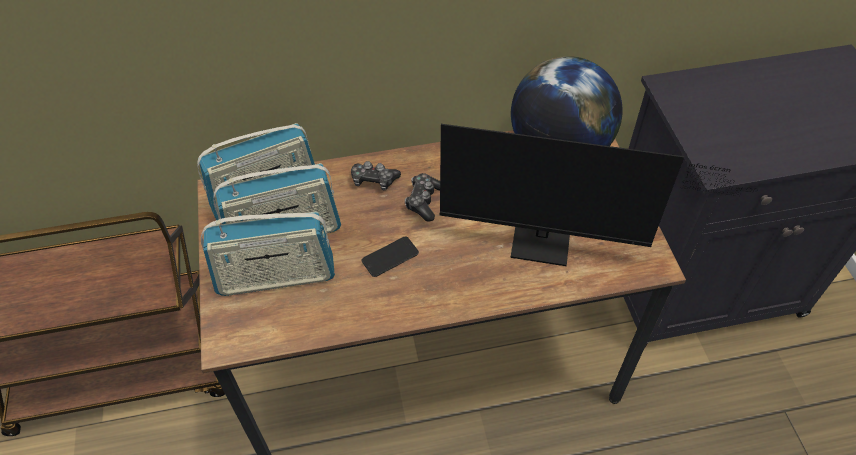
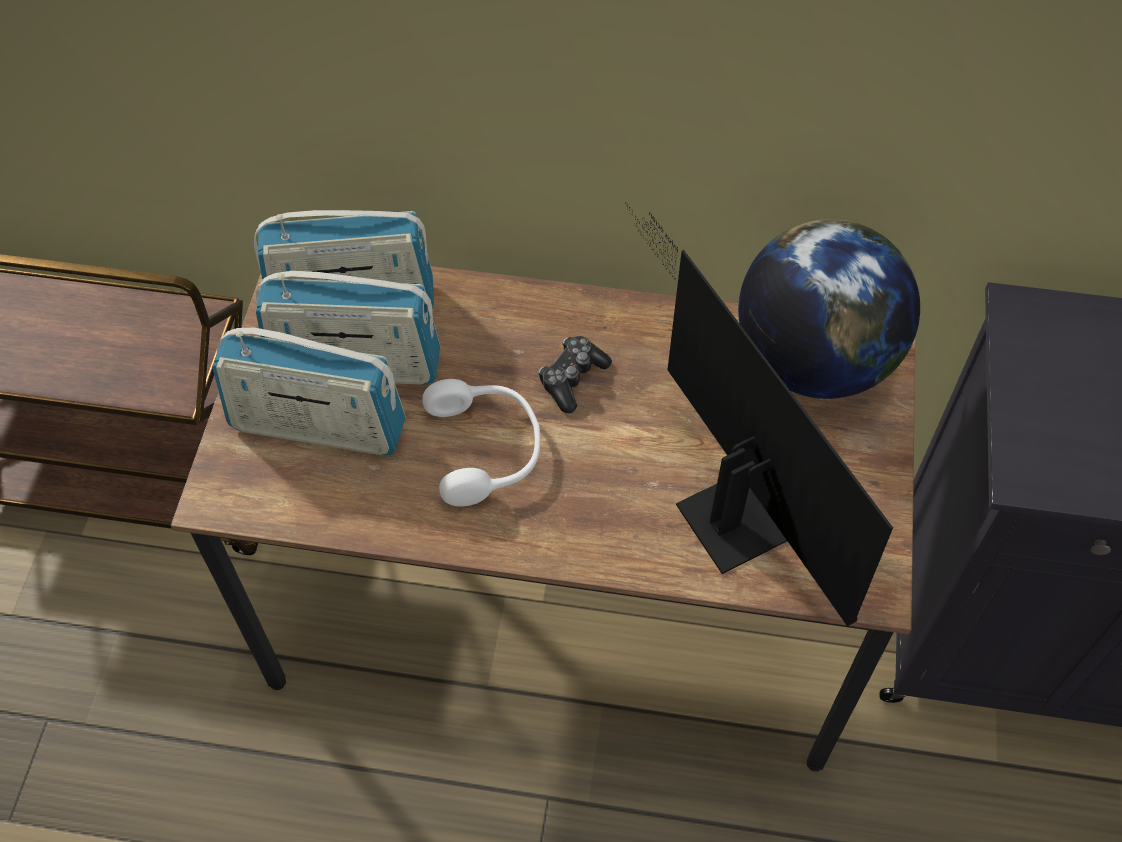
camera: 20 degrees right, 5 degrees up
game controller [351,161,401,191] -> none
phone [362,237,419,277] -> white headphones [423,379,540,507]
monitor [440,124,758,266] -> monitor turned 150 degrees counterclockwise [627,203,893,626]

